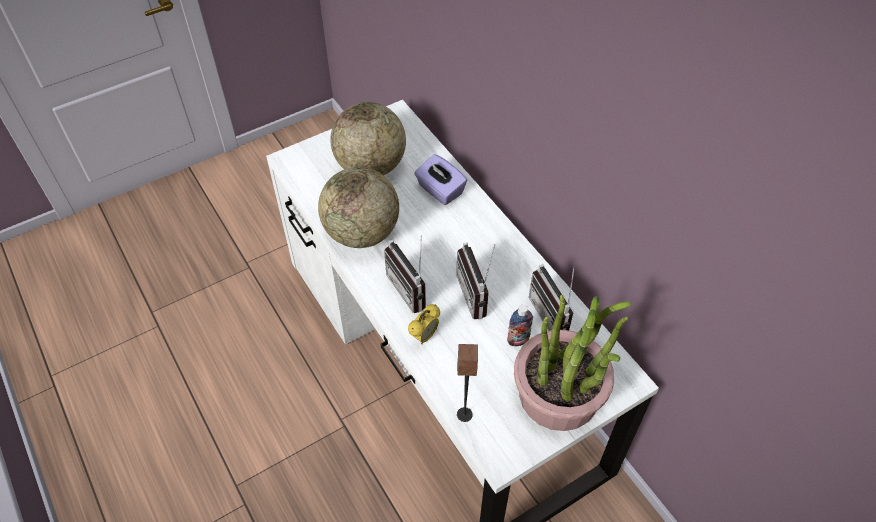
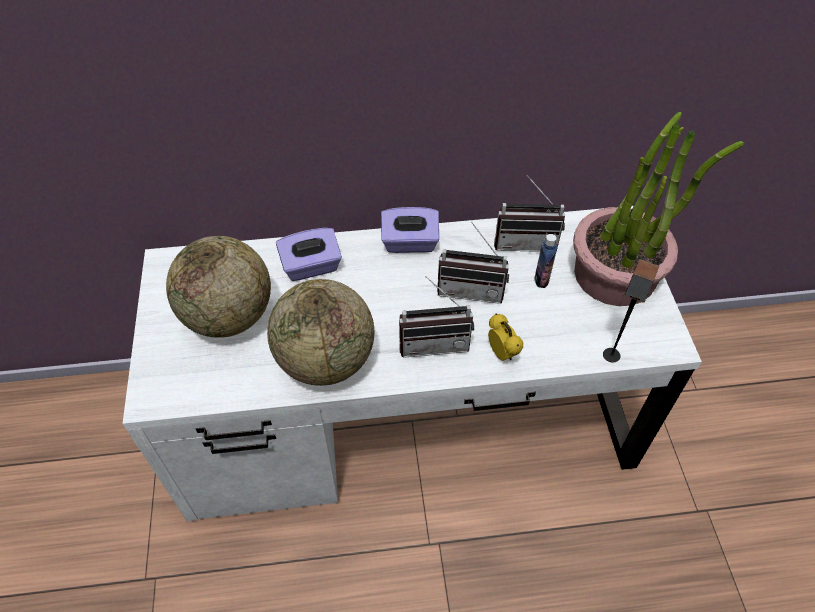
camera: 65 degrees left, 0 degrees up
none -> purple tissue box [381,207,439,253]

